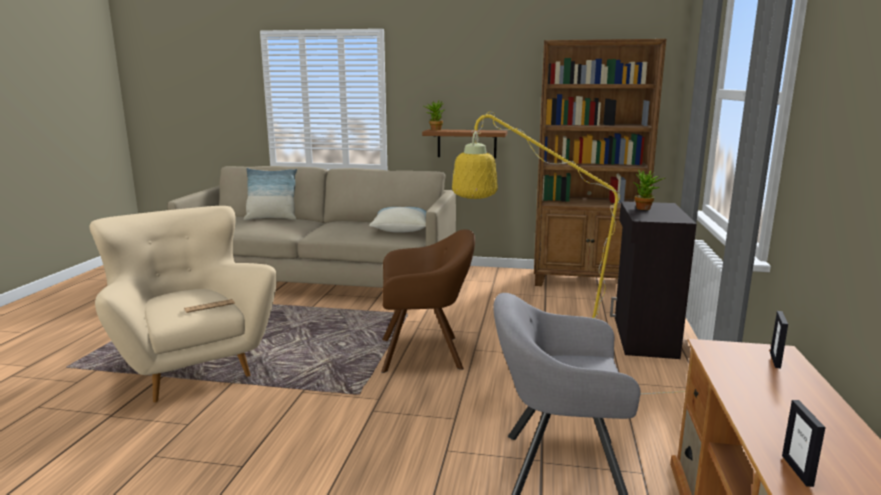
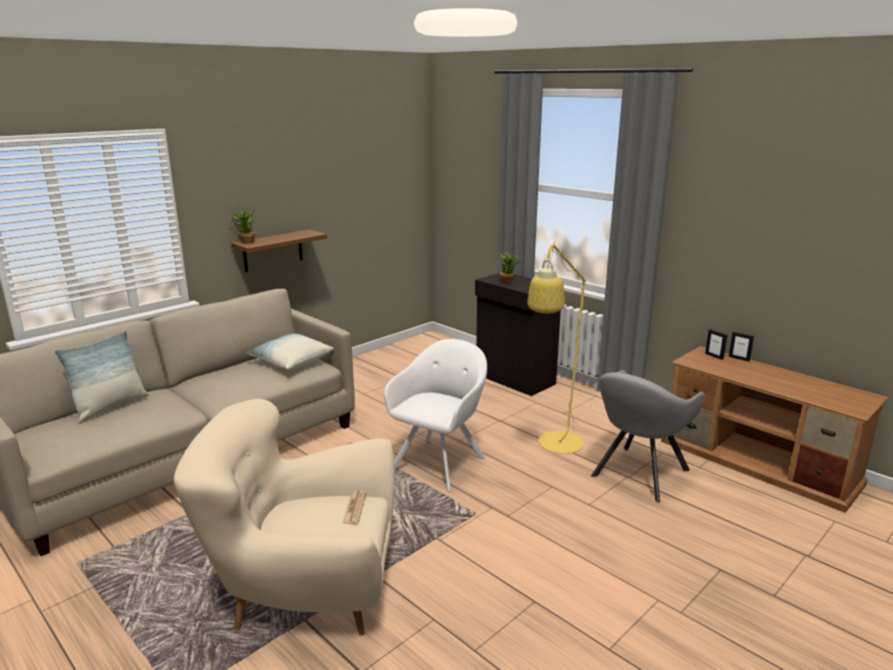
camera: 55 degrees left, 5 degrees up
brown armchair [381,229,475,373] -> white armchair [384,339,487,492]
brown bookcase [534,39,666,286] -> none
picture frame [782,400,826,487] -> picture frame moved to [729,332,754,361]

